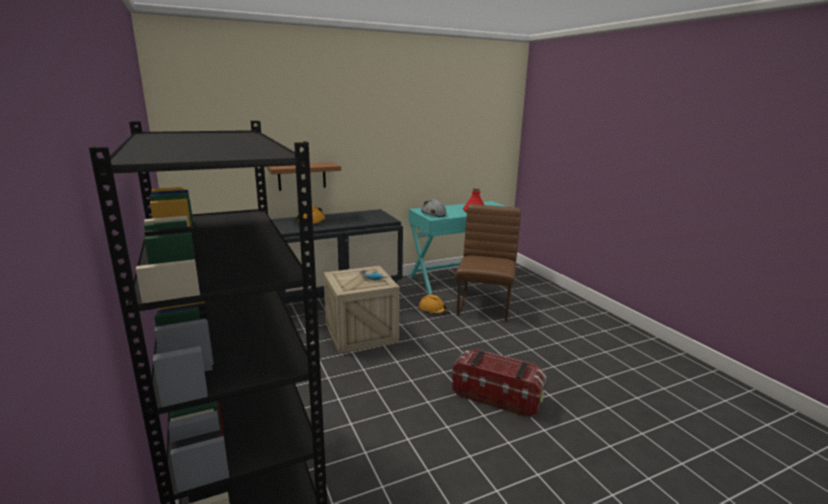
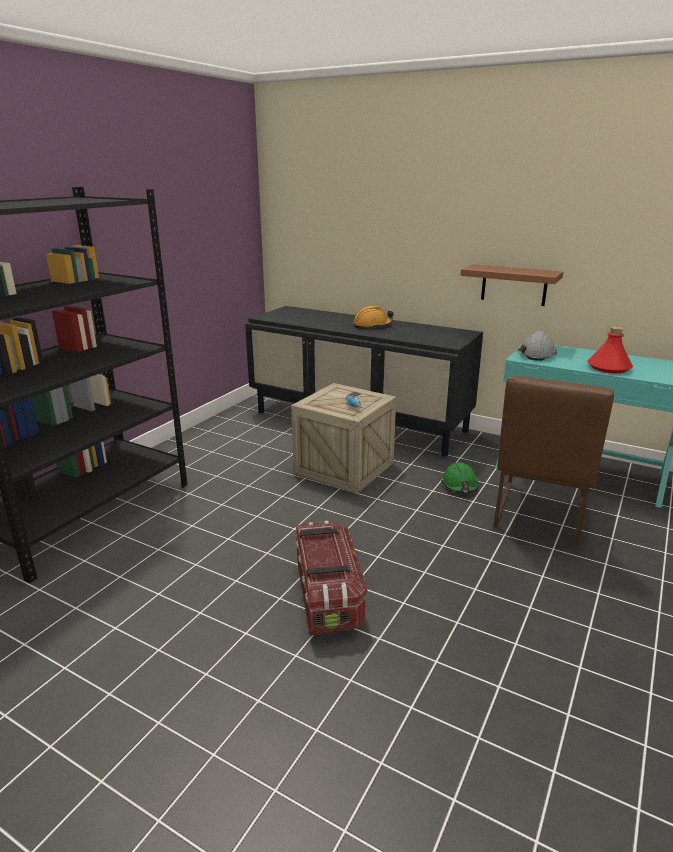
camera: 55 degrees right, 5 degrees up
brown shelf [267,162,341,191] -> brown shelf moved to [460,264,563,306]
orange hard hat [418,295,449,314] -> green hard hat [441,462,479,493]
brown chair [456,204,521,322] -> brown chair turned 135 degrees clockwise [493,376,614,546]

